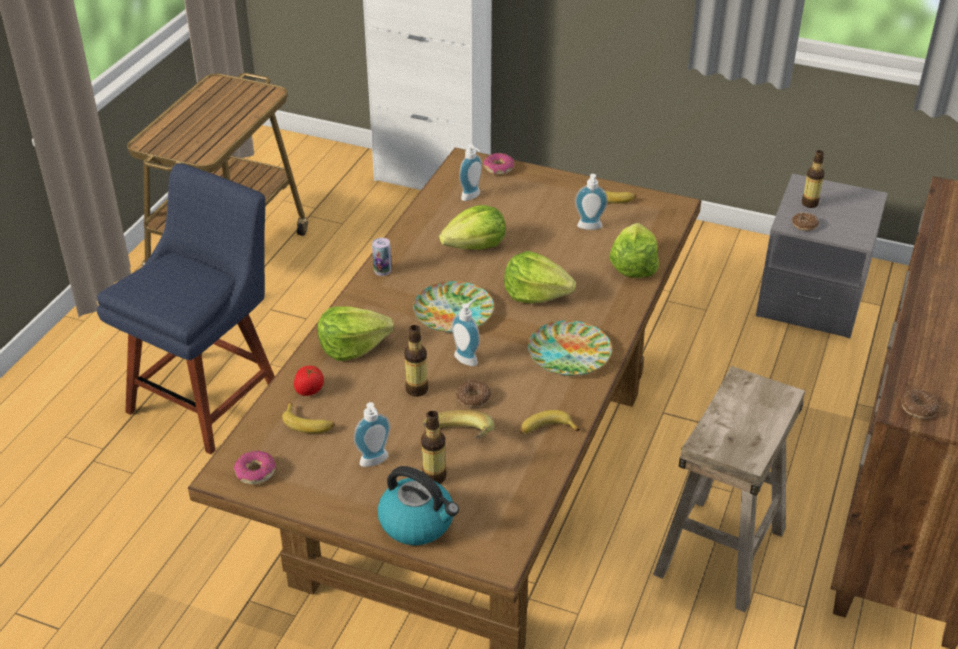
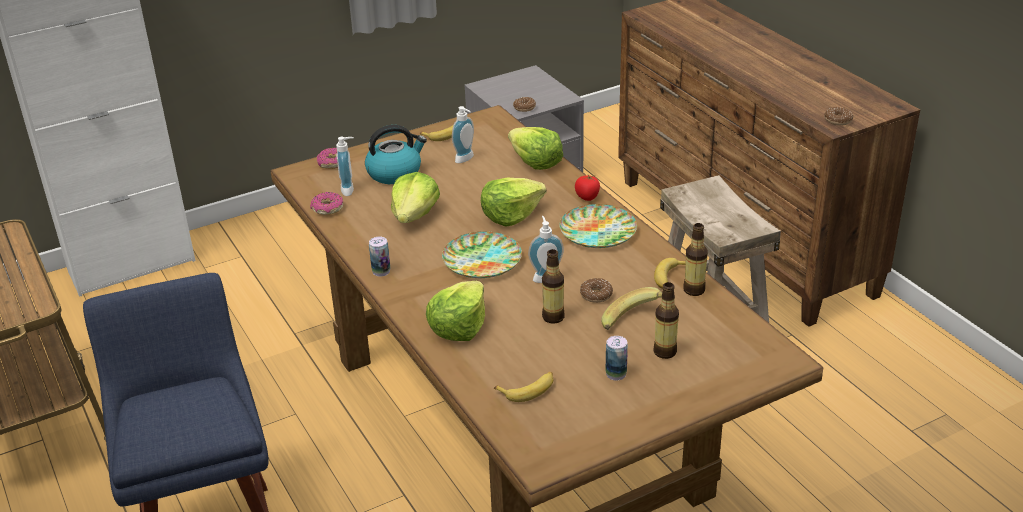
camera: 50 degrees left, 5 degrees down
donut [234,451,276,485] -> donut moved to [310,192,343,215]
tomato [294,366,324,396] -> tomato moved to [575,175,600,201]
soap dispenser [354,402,391,467] -> can [605,336,628,380]
kettle [378,466,459,545] -> kettle moved to [365,125,427,184]
bottle [802,150,825,208] -> bottle moved to [683,223,708,296]

